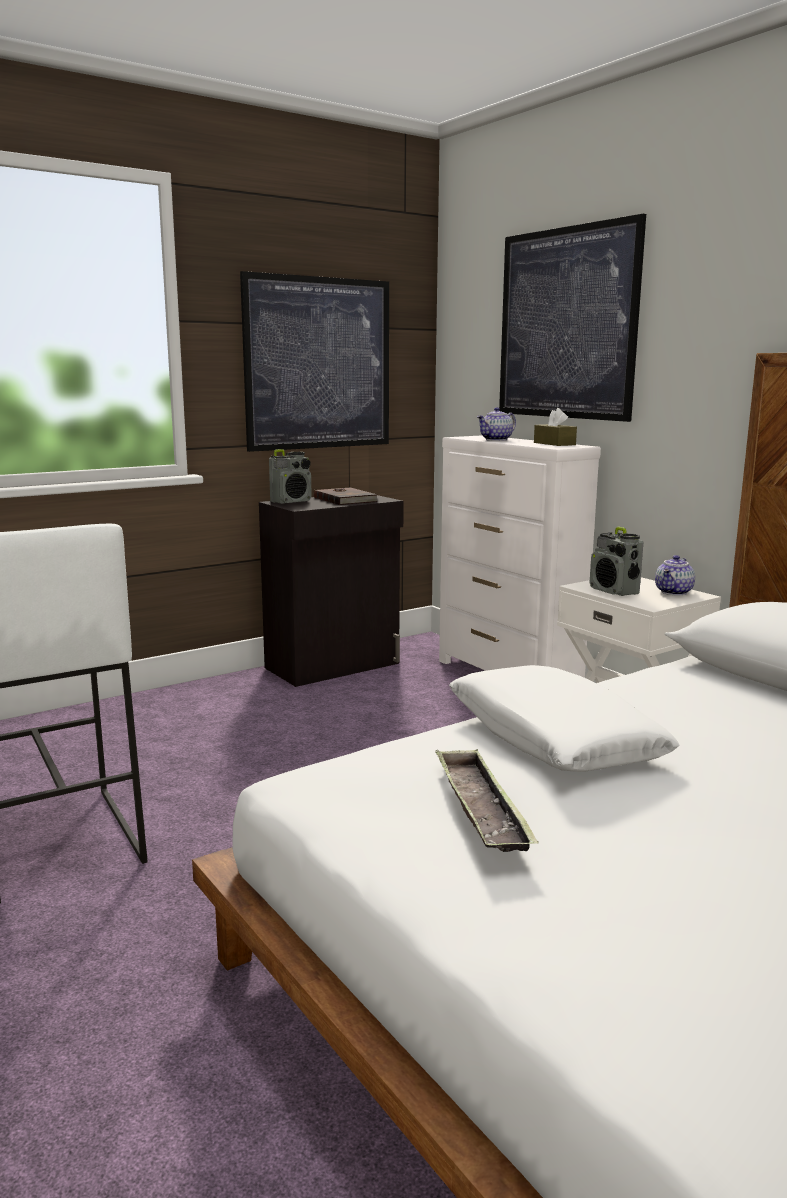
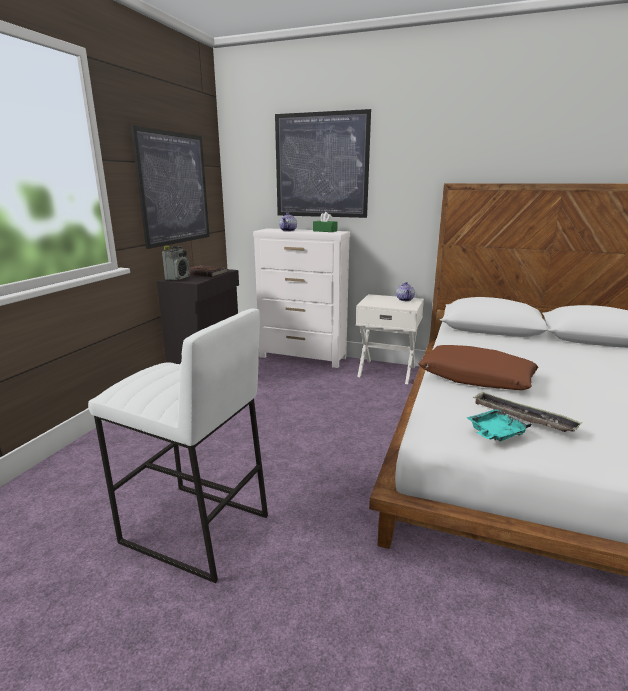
camera: 35 degrees left, 5 degrees up
white pillow [449,665,680,772] -> brown pillow [418,345,538,390]
brown tissue box [534,408,577,446] -> green tissue box [313,212,337,232]
radio [589,527,643,596] -> none
none -> turquoise tray [467,409,531,441]

